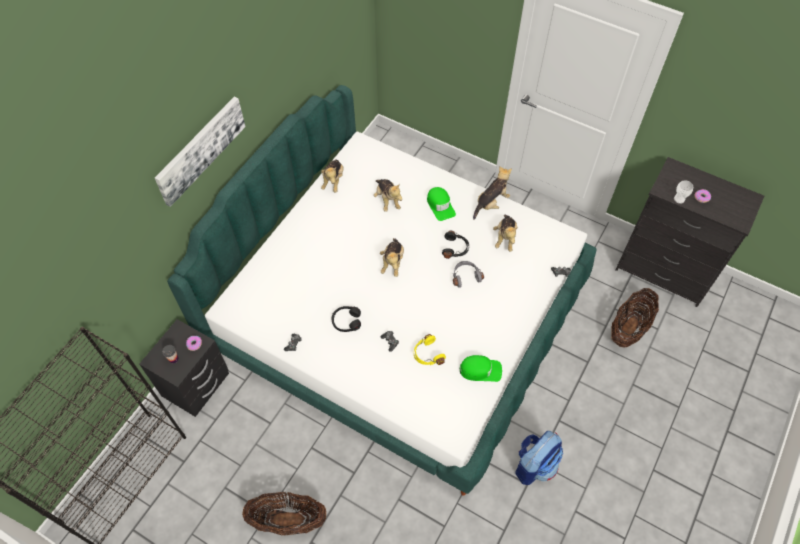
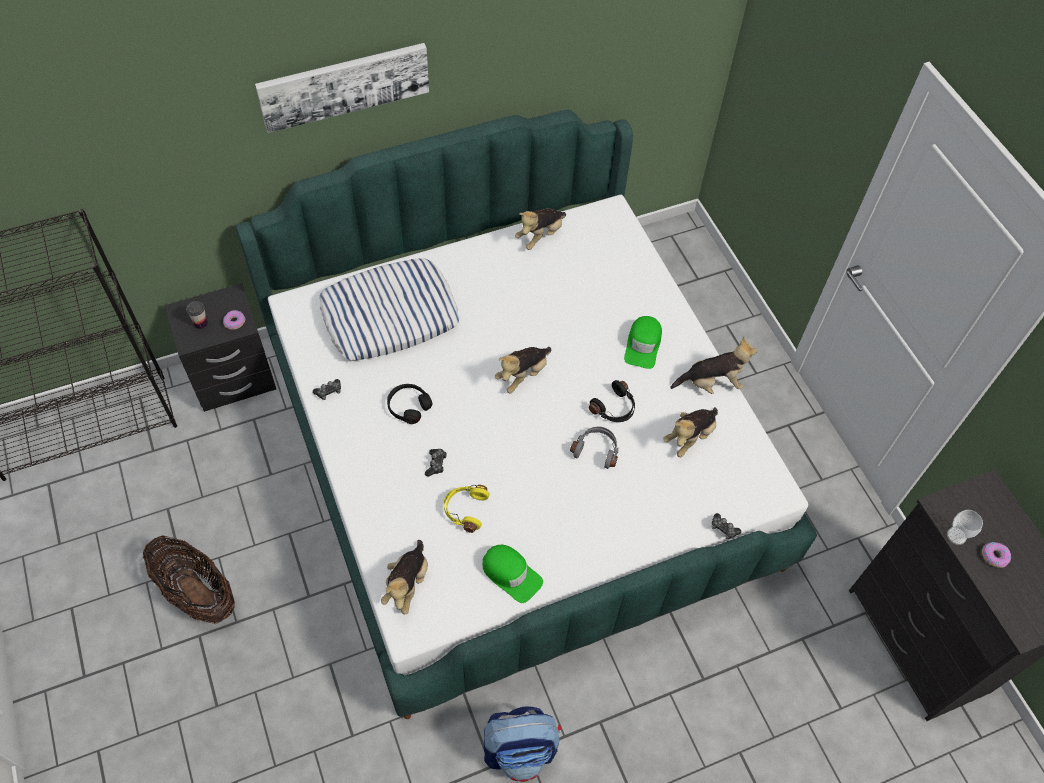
camera: 35 degrees right, 0 degrees up
plush toy [374,179,402,212] -> plush toy moved to [381,540,428,615]
basket [611,288,659,348] -> none
none -> pillow [319,258,459,361]

